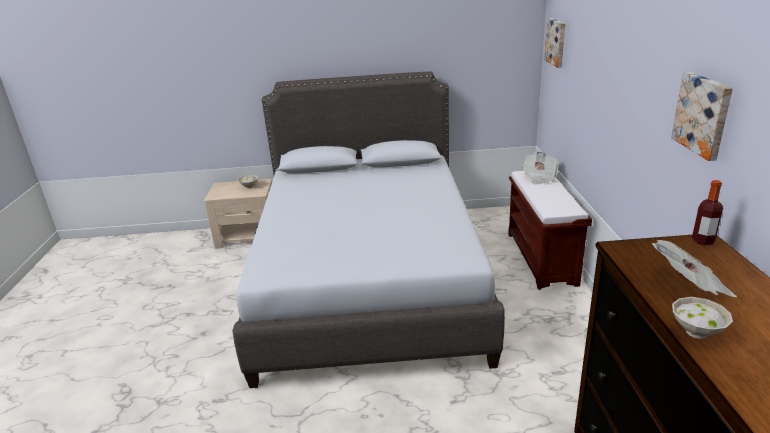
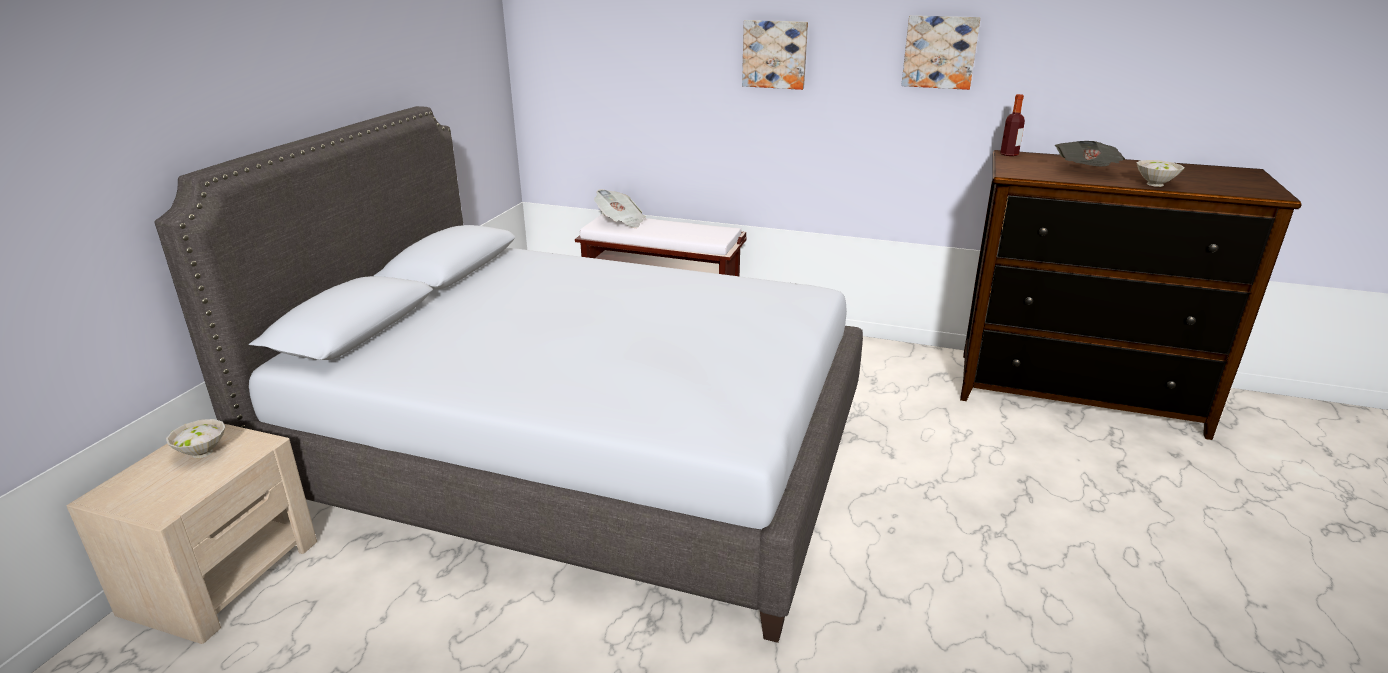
camera: 70 degrees left, 0 degrees up
picture [544,18,565,68] -> picture moved to [742,20,808,90]

